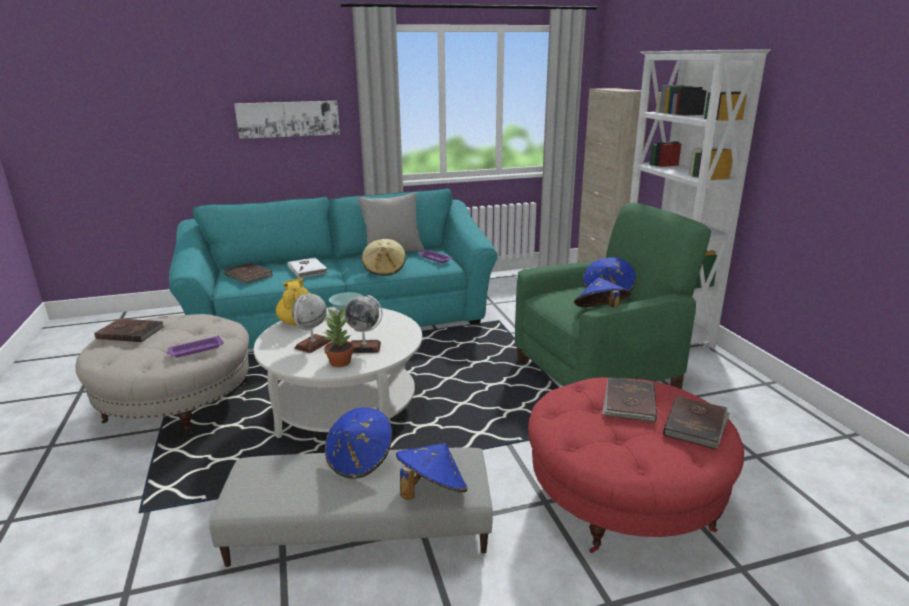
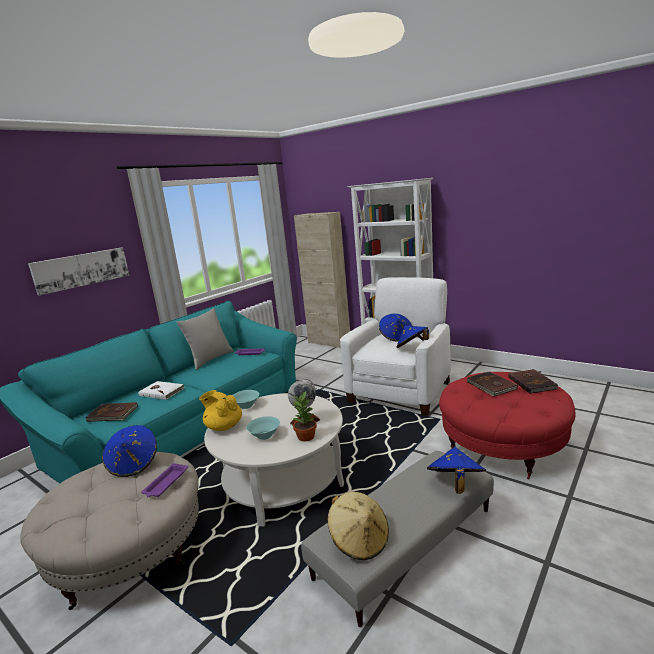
camera: 35 degrees left, 5 degrees down
brown book [94,318,164,342] -> none
globe [292,294,331,353] -> turquoise bowl [246,416,280,440]
blue hat [325,406,392,479] -> blue hat moved to [102,425,157,477]
beige hat [361,239,406,276] -> beige hat moved to [328,491,389,560]
green armchair [515,203,711,389] -> white armchair [340,277,451,416]

